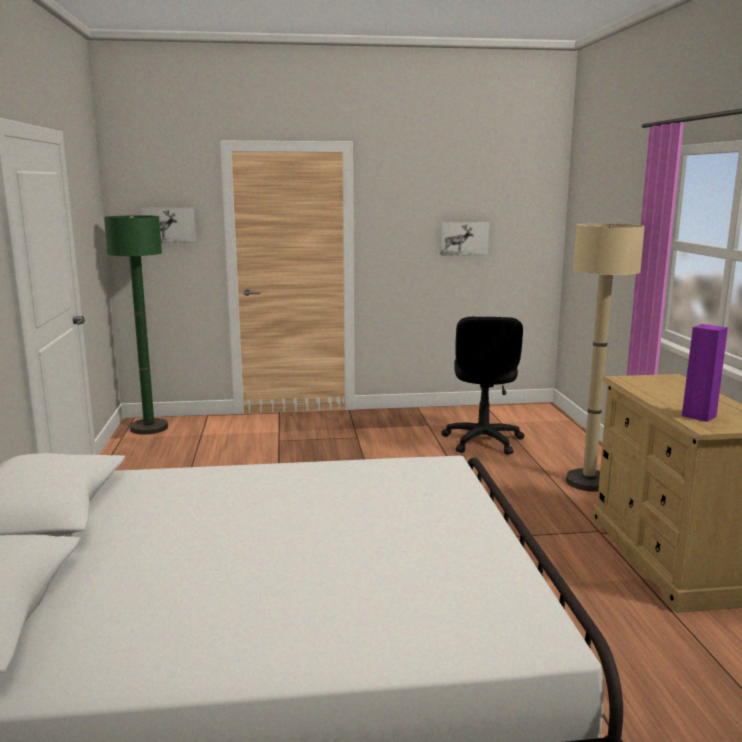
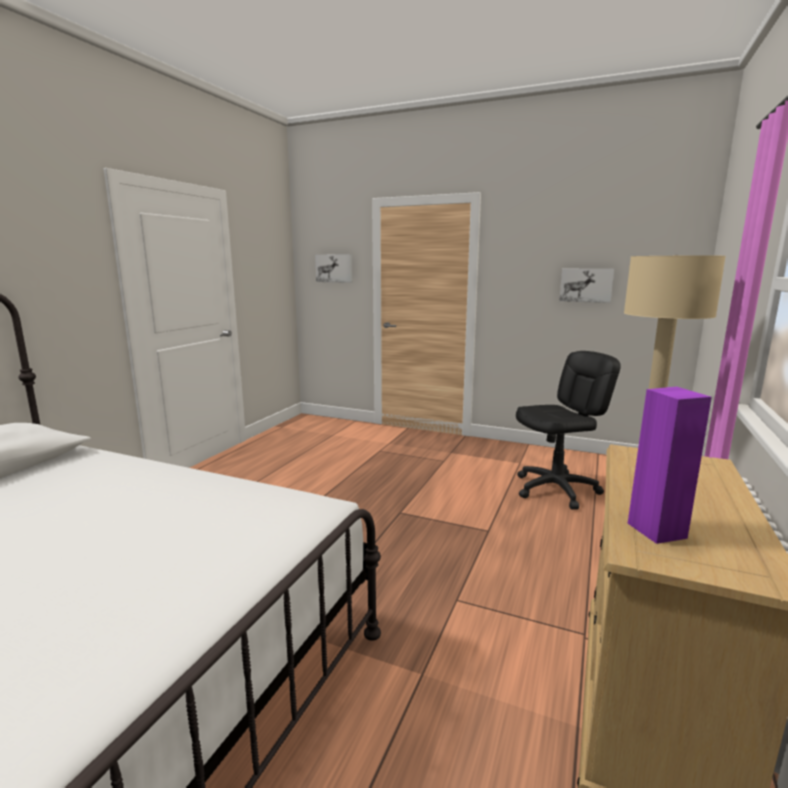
camera: 30 degrees right, 0 degrees up
green floor lamp [104,215,168,434] -> none
black office chair [441,317,524,455] -> black office chair turned 150 degrees counterclockwise [516,351,621,510]

